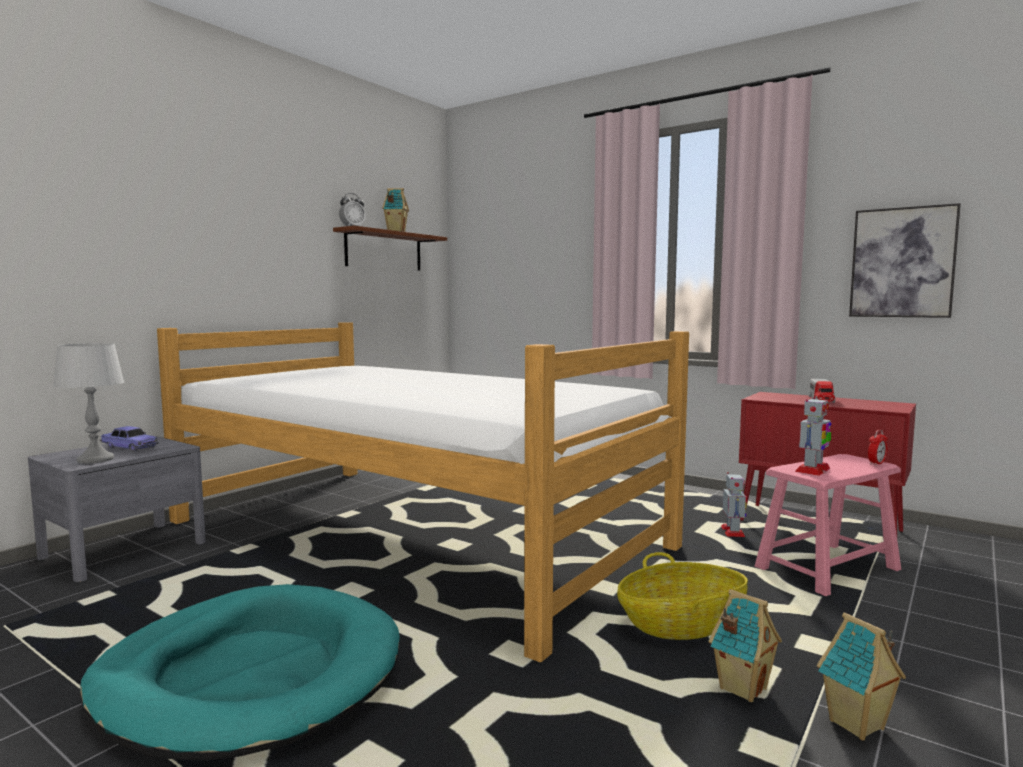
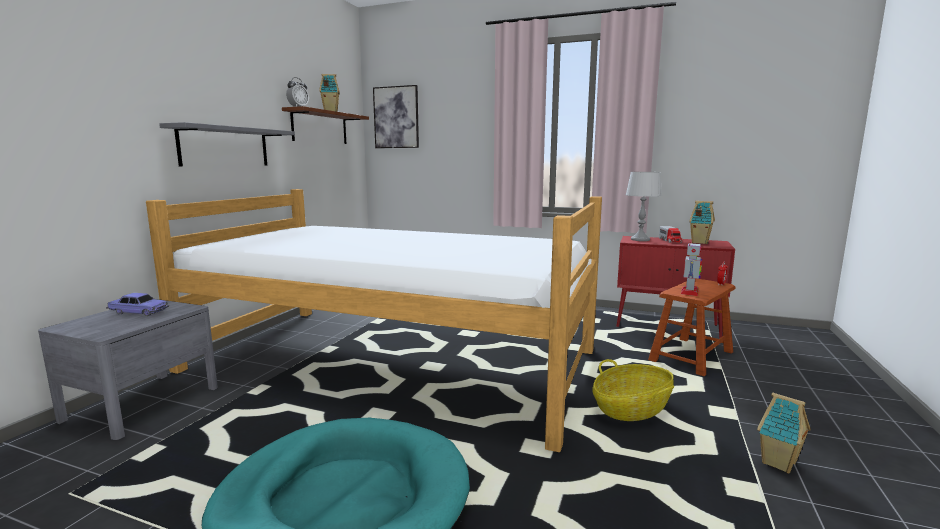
camera: 15 degrees left, 5 degrees up
grey table lamp [53,343,124,464] -> grey table lamp moved to [626,172,662,241]
toy house [708,589,782,702] -> toy house moved to [689,201,715,244]
toy robot [721,472,747,537] -> none
pink stool [755,454,901,596] -> brown stool [648,279,735,376]
picture [849,203,961,318] -> picture moved to [373,85,419,148]
none -> grey shelf [159,122,295,166]

